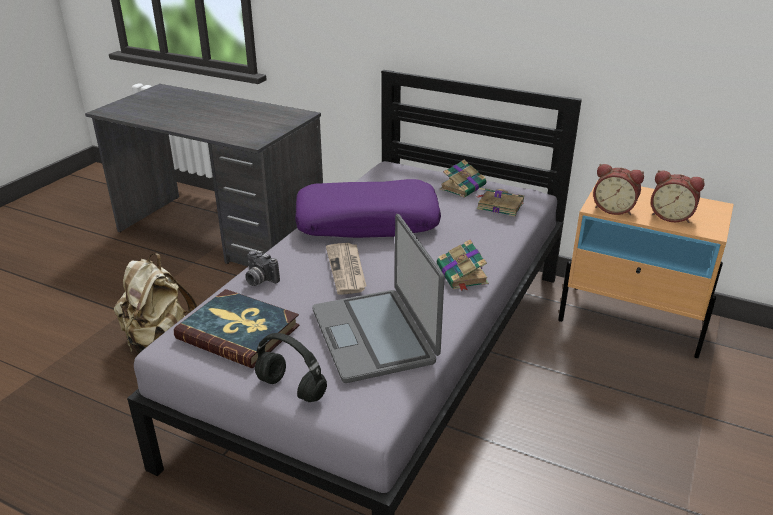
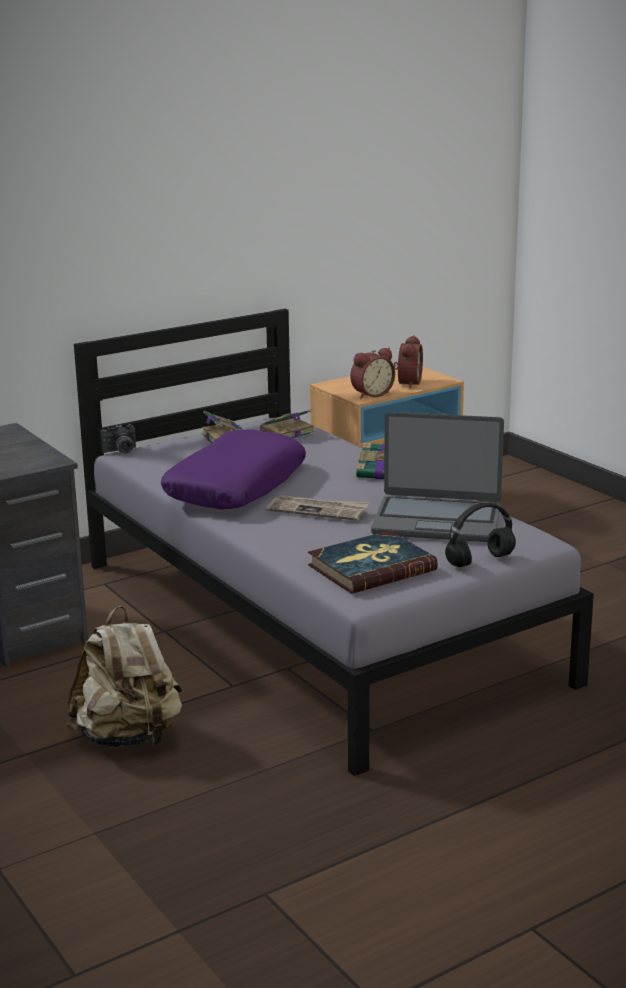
camera: 60 degrees left, 10 degrees down
camera [245,251,280,286] -> camera moved to [100,424,136,453]
alarm clock [651,170,705,223] -> alarm clock turned 45 degrees counterclockwise [394,335,423,388]

